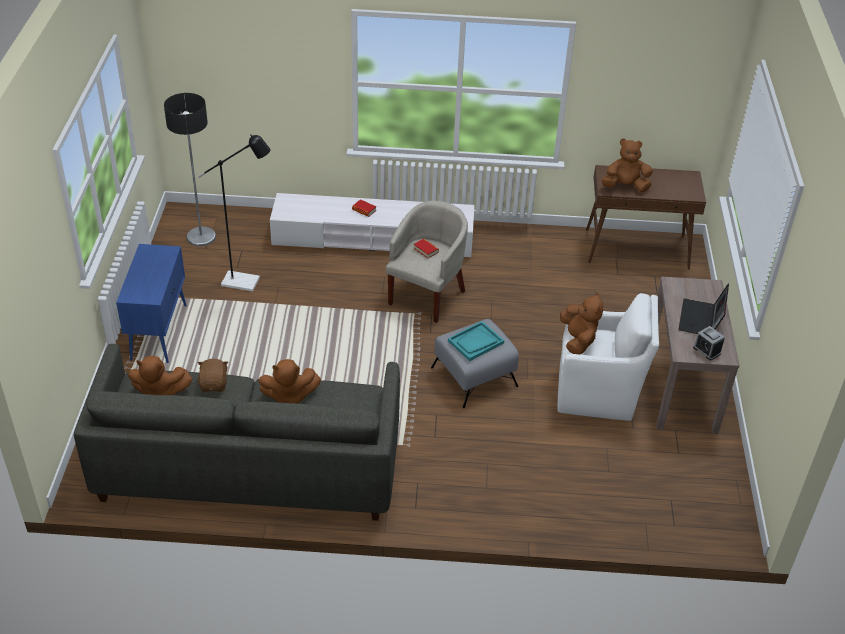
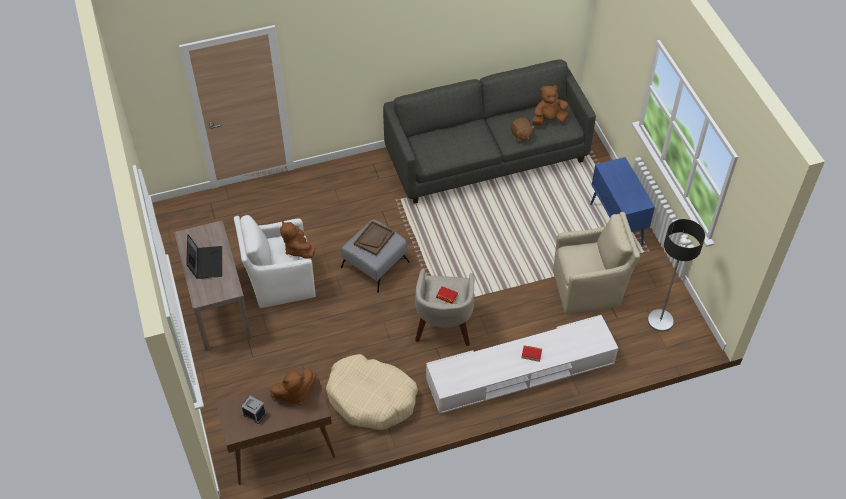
camera: 160 degrees right, 10 degrees up
black floor lamp [198,134,271,291] -> beige armchair [553,212,640,313]
brown plush toy [258,359,321,404] -> none
turquoise tray [448,321,504,361] -> brown tray [354,220,395,256]
alarm clock [693,326,725,361] -> alarm clock moved to [241,396,267,424]
none -> beige dog bed [326,354,418,430]

